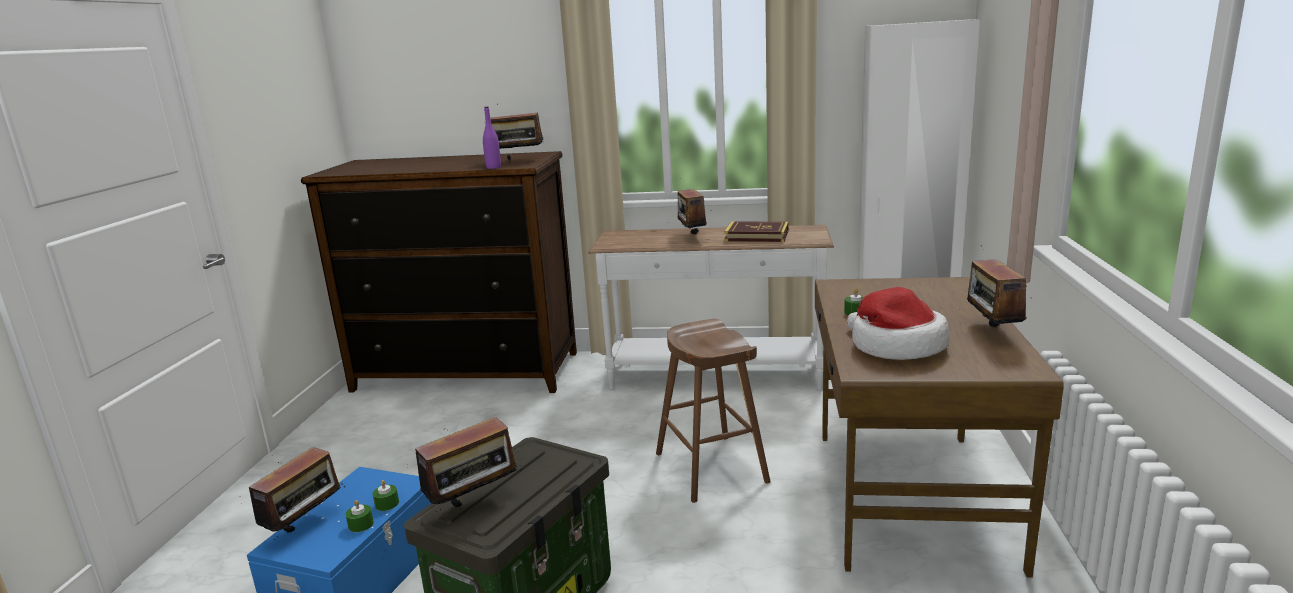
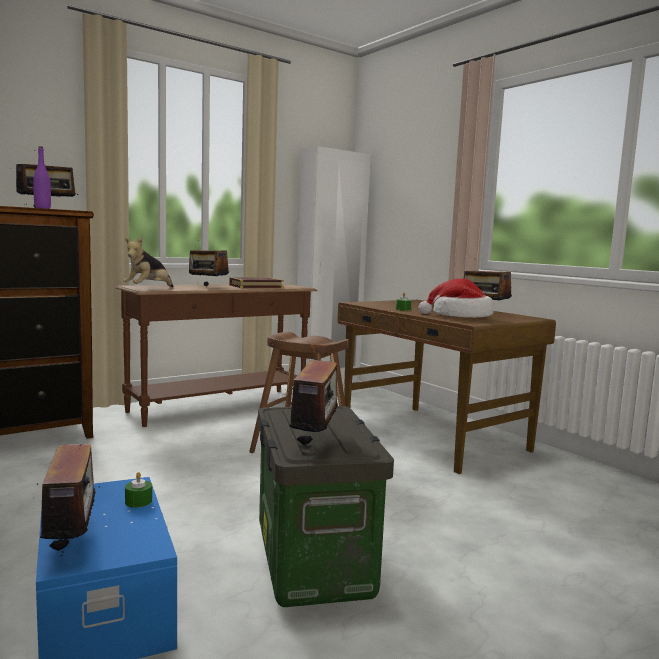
camera: 45 degrees left, 10 degrees down
green candle [346,500,374,532] -> none
white console table [588,225,834,390] -> brown console table [116,284,317,427]
none -> plush toy [123,237,173,287]

